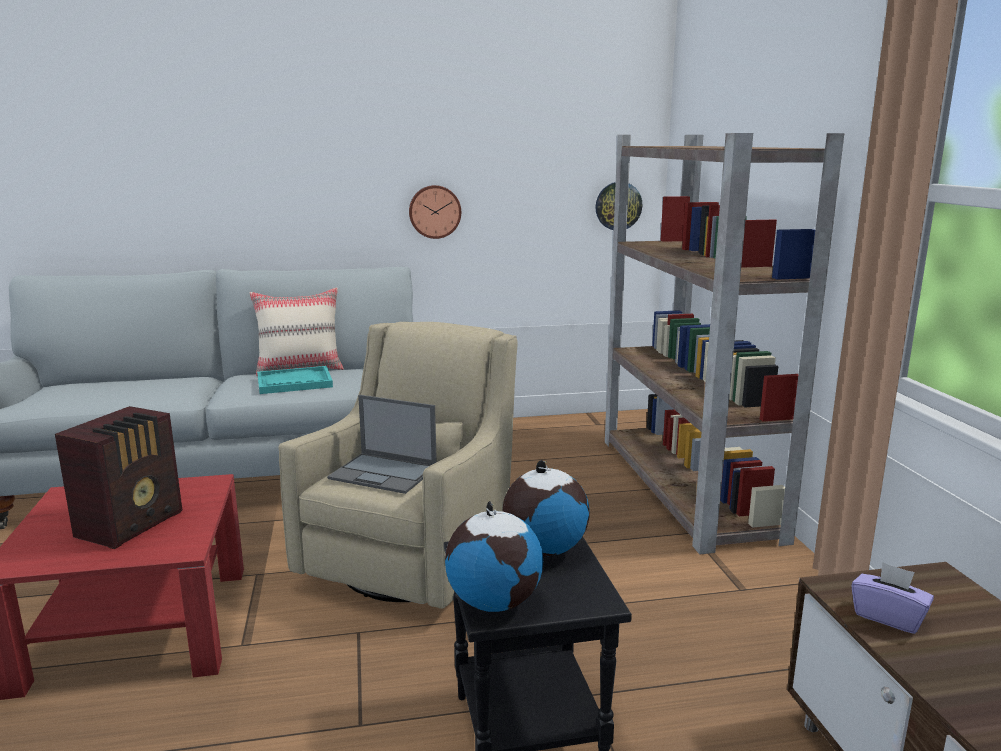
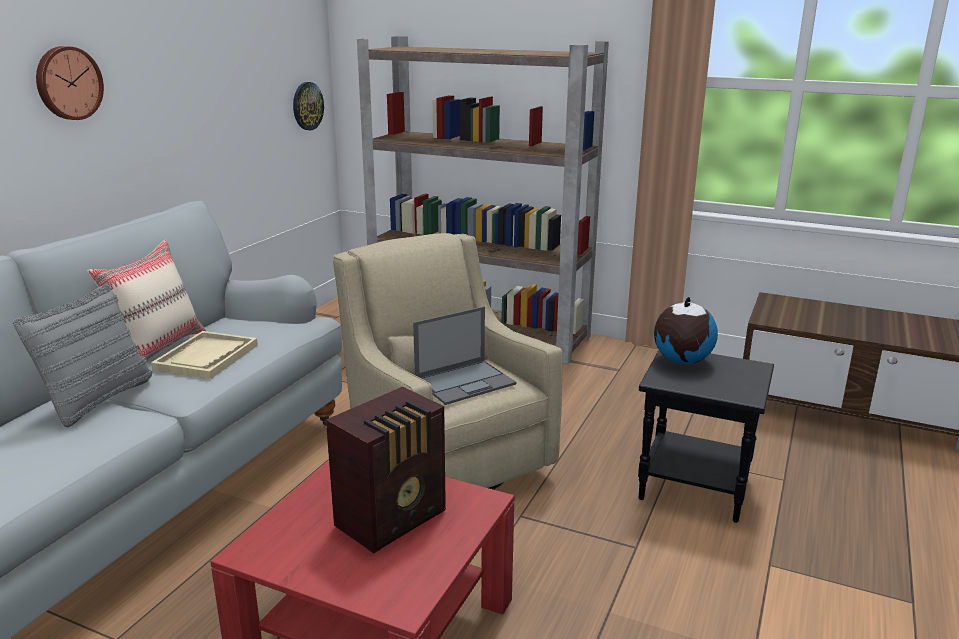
camera: 55 degrees left, 5 degrees up
radio [55,406,183,549] -> radio turned 75 degrees clockwise [326,387,446,554]
turquoise tray [257,366,333,394] -> beige tray [151,331,258,379]
wall clock [409,185,461,239] -> wall clock moved to [36,46,104,120]
globe [445,501,543,612] -> none
purple tissue box [851,562,934,634] -> none
none -> grey pillow [12,283,152,427]

